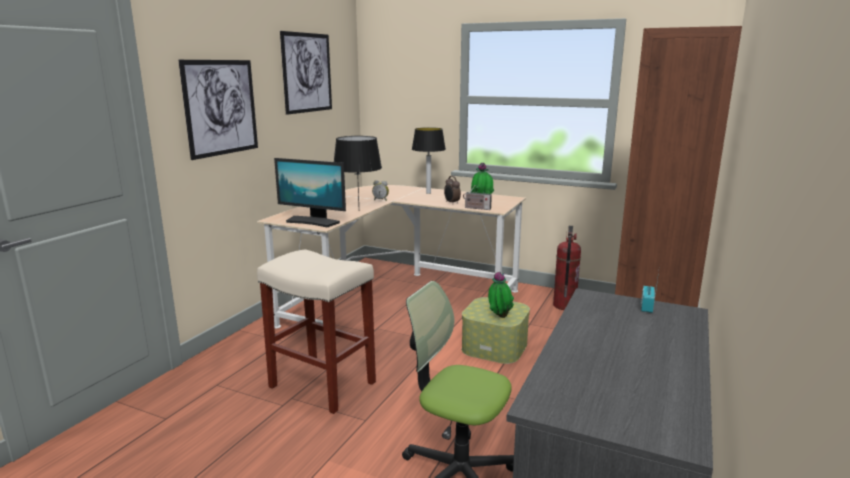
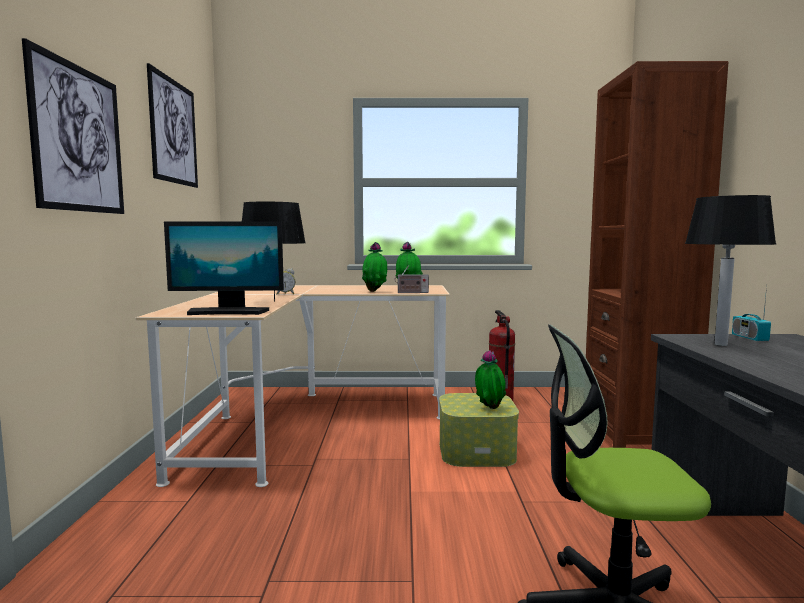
camera: 25 degrees left, 10 degrees down
beige stool [257,250,376,414] -> none
table lamp [412,127,446,194] -> table lamp moved to [685,195,776,346]
alarm clock [444,176,461,205] -> potted plant [362,242,387,292]

